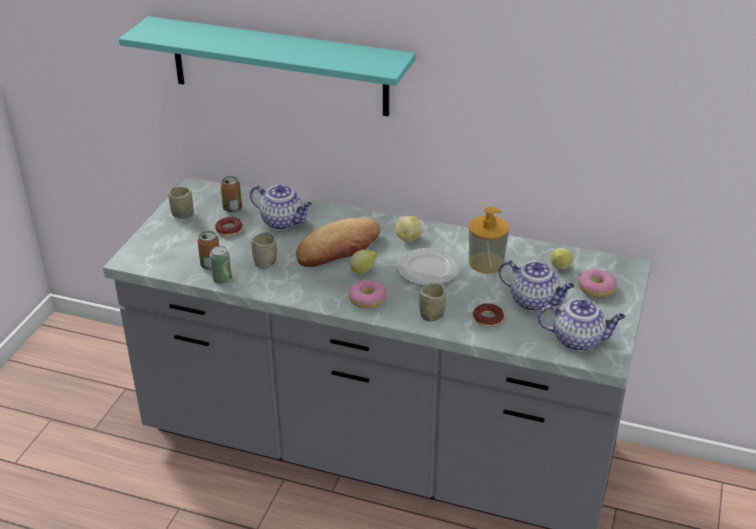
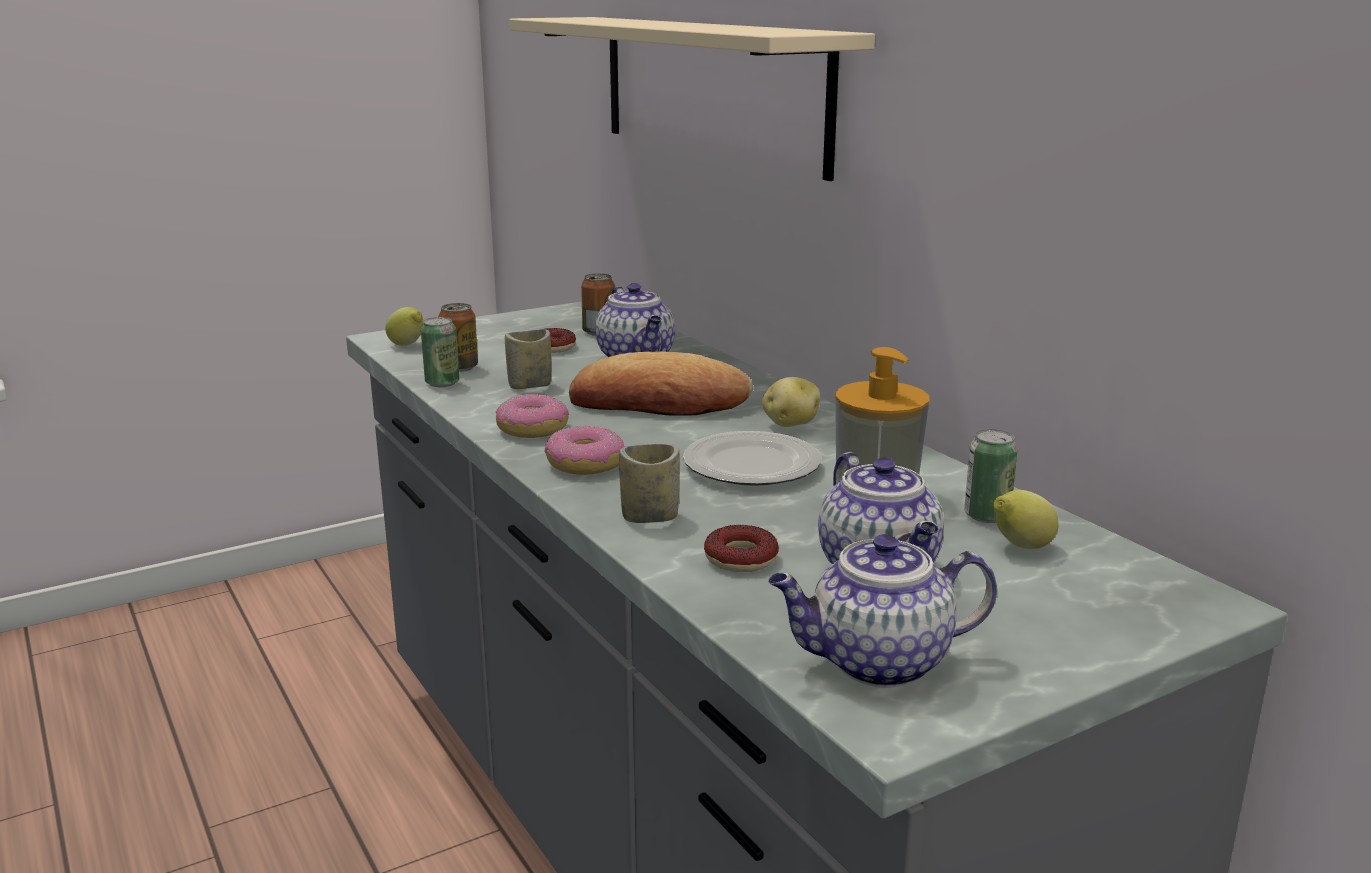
camera: 40 degrees right, 15 degrees down
turquoise shelf [119,16,416,116] -> beige shelf [509,17,875,181]
cup [168,186,193,219] -> none
lemon [350,249,378,274] -> lemon moved to [385,307,424,346]
teapot [538,298,625,351] -> teapot turned 120 degrees clockwise [768,534,997,688]
donut [578,269,617,297] -> donut moved to [495,394,569,438]
none -> can [964,429,1018,523]

